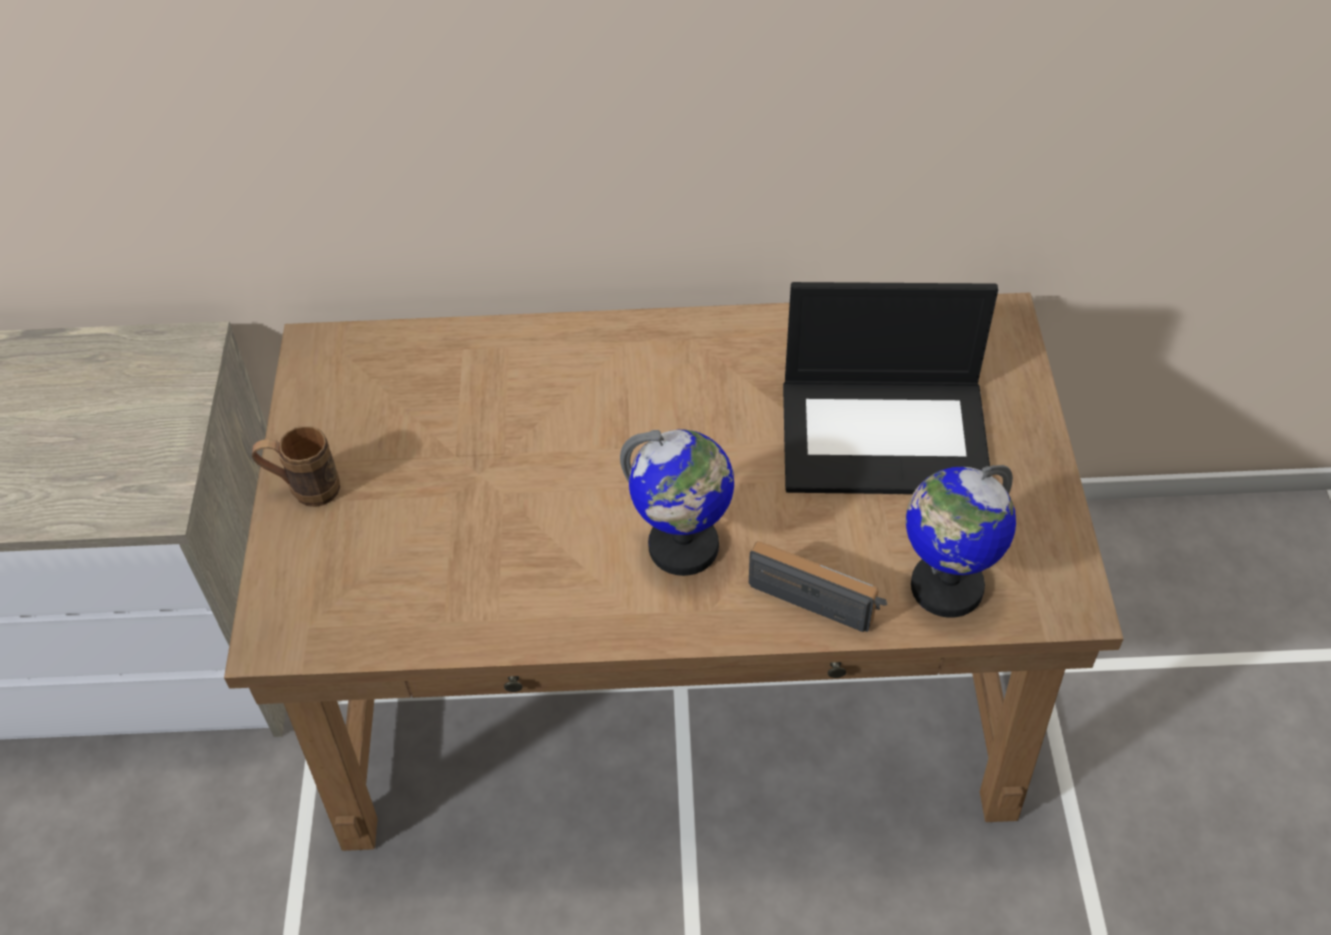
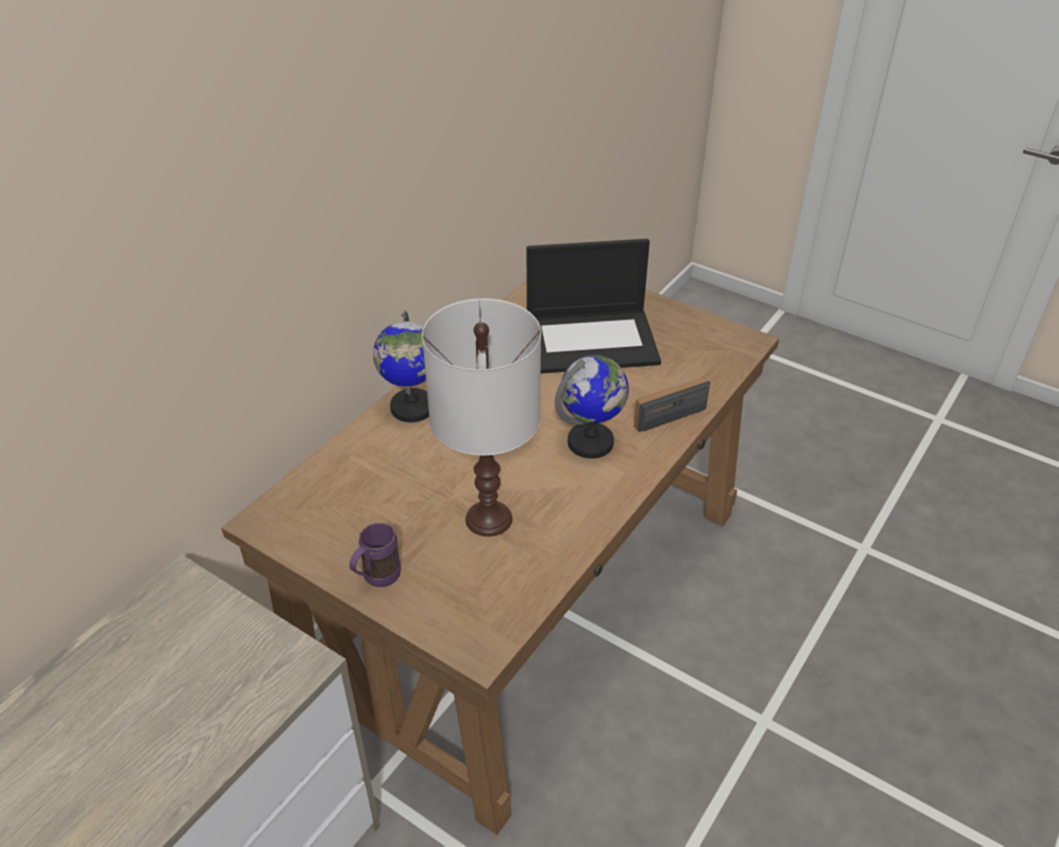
camera: 55 degrees left, 10 degrees down
brown mug [252,426,340,507] -> purple mug [349,523,401,587]
laptop [783,282,998,494] -> laptop turned 45 degrees clockwise [527,239,661,374]
globe [906,465,1016,618] -> globe moved to [373,311,429,422]
none -> white table lamp [422,298,541,537]

